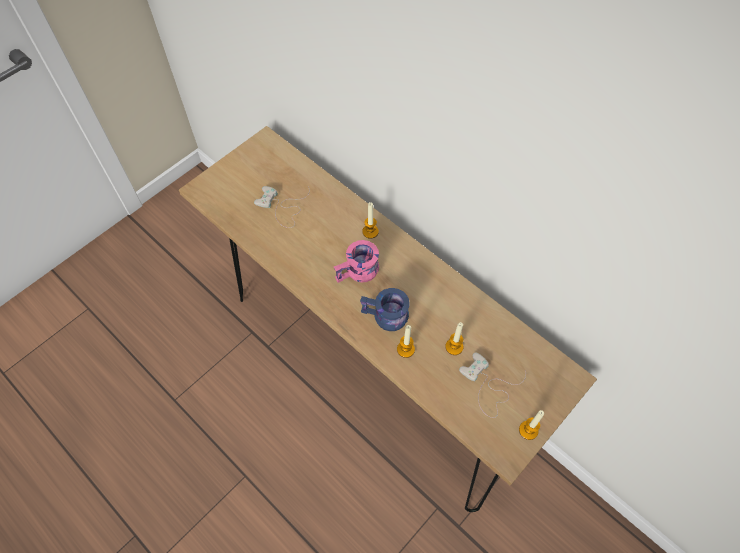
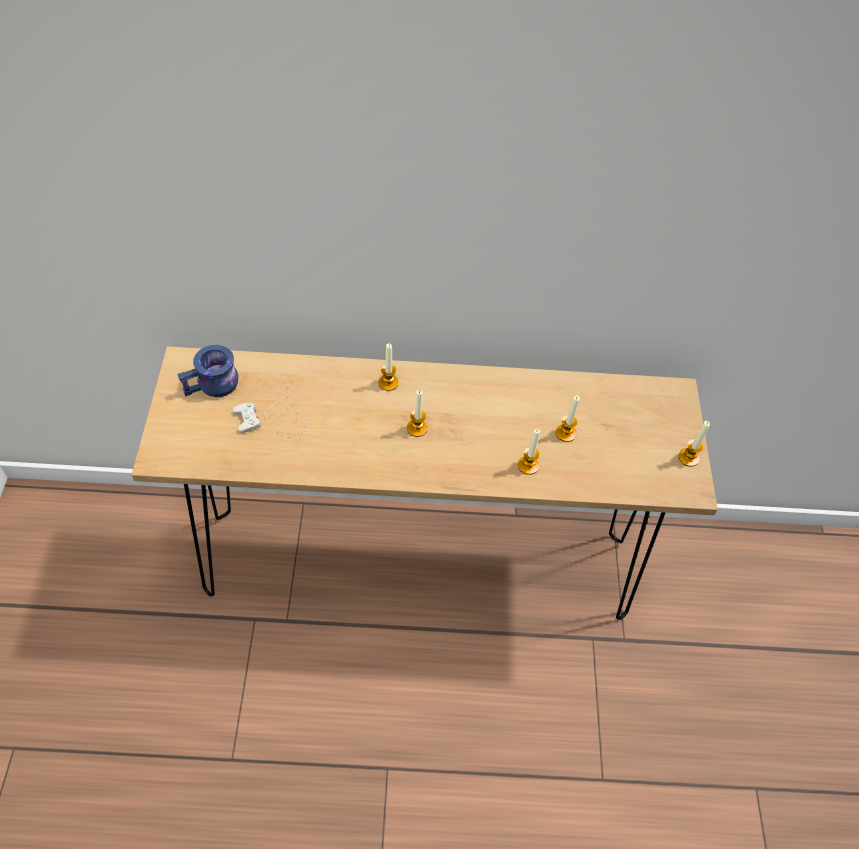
camera: 45 degrees left, 5 degrees down
pink mug [334,240,379,283] -> candle [407,390,428,437]
blue mug [360,288,410,331] -> blue mug moved to [177,345,238,397]
white game controller [459,352,526,418] -> none

